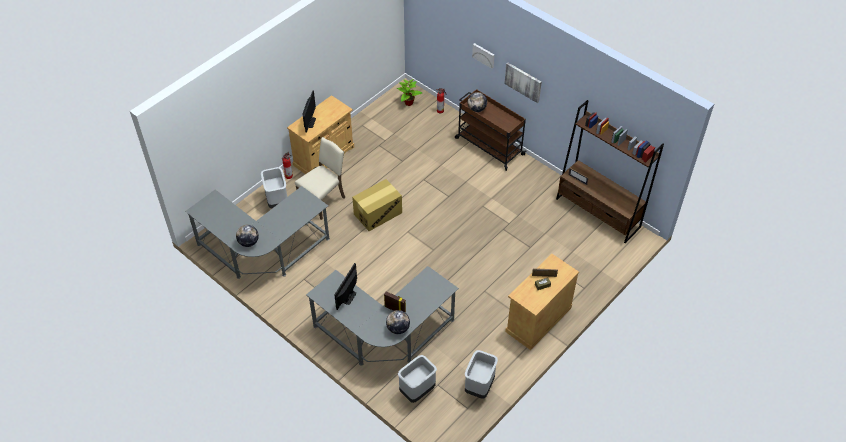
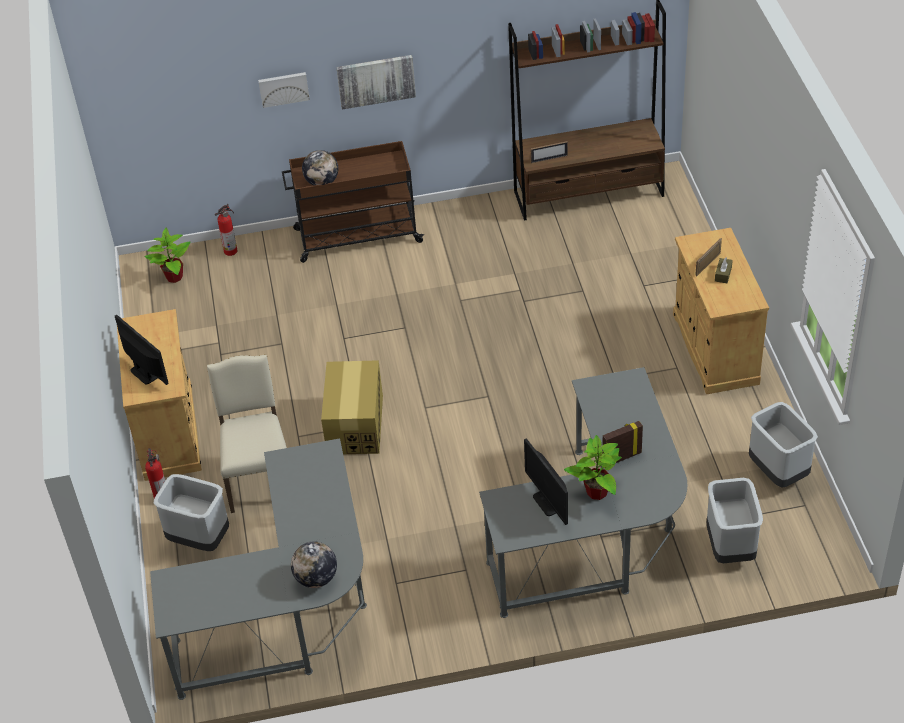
camera: 50 degrees left, 5 degrees down
globe [386,310,410,334] -> none
none -> potted plant [564,435,622,500]

